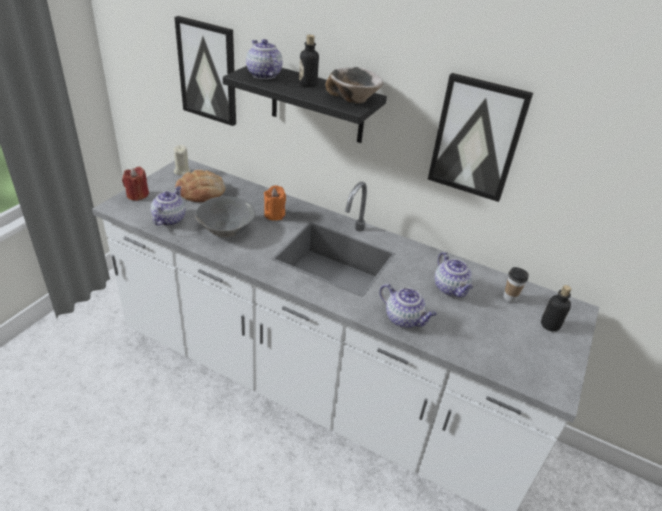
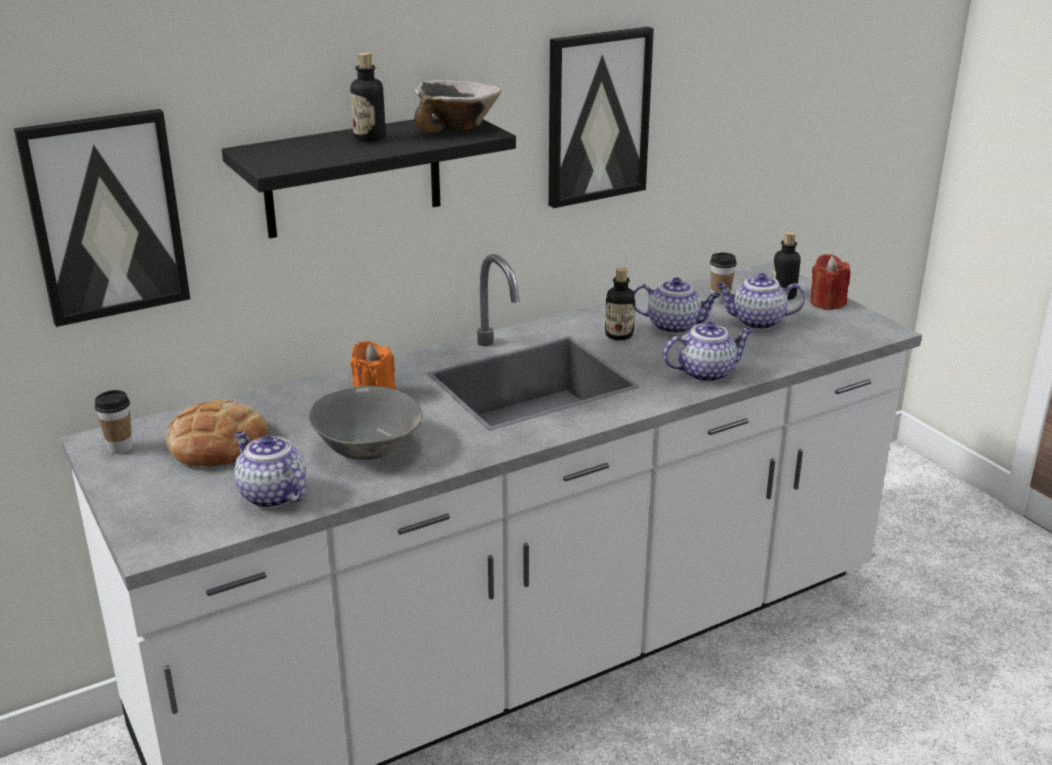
camera: 55 degrees left, 10 degrees down
red candle [122,166,149,201] -> red candle moved to [811,254,851,310]
beige candle [174,145,191,175] -> cup [95,390,133,454]
teapot [246,39,283,79] -> teapot moved to [717,273,805,330]
none -> bottle [605,267,635,340]

